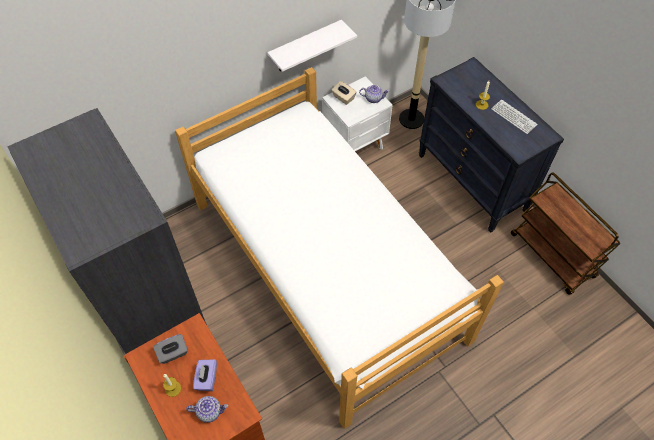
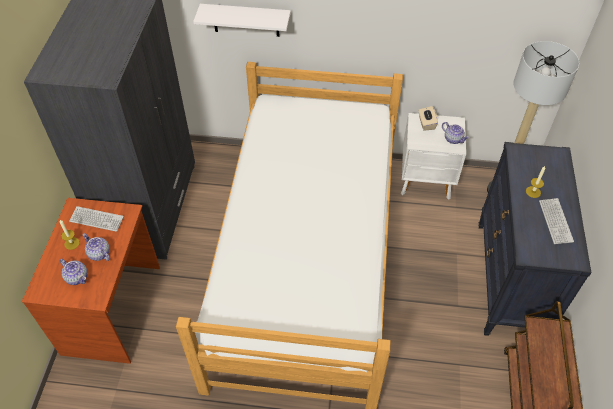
camera: 40 degrees right, 5 degrees down
grey tissue box [153,334,188,364] -> keyboard [69,206,124,232]
purple tissue box [193,359,217,391] -> teapot [83,233,110,261]
white shelf [267,20,357,72] -> white shelf moved to [193,4,291,37]

